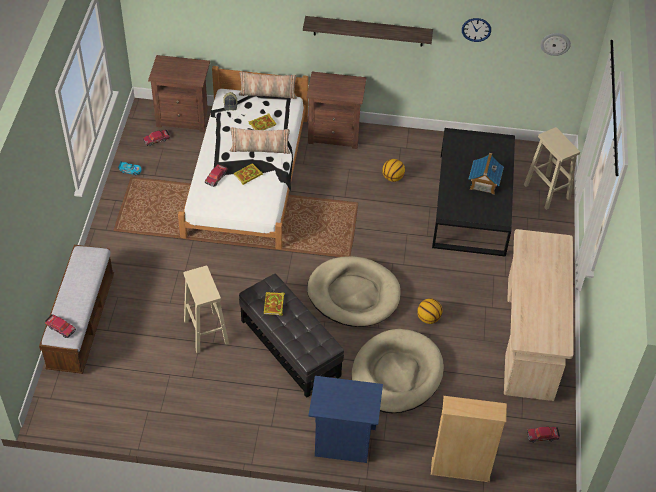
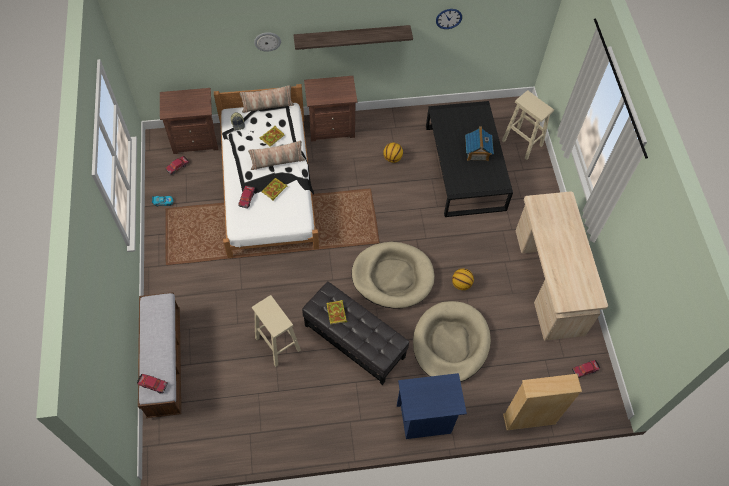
camera: 15 degrees left, 10 degrees up
wall clock [540,33,571,56] -> wall clock moved to [254,32,281,52]

